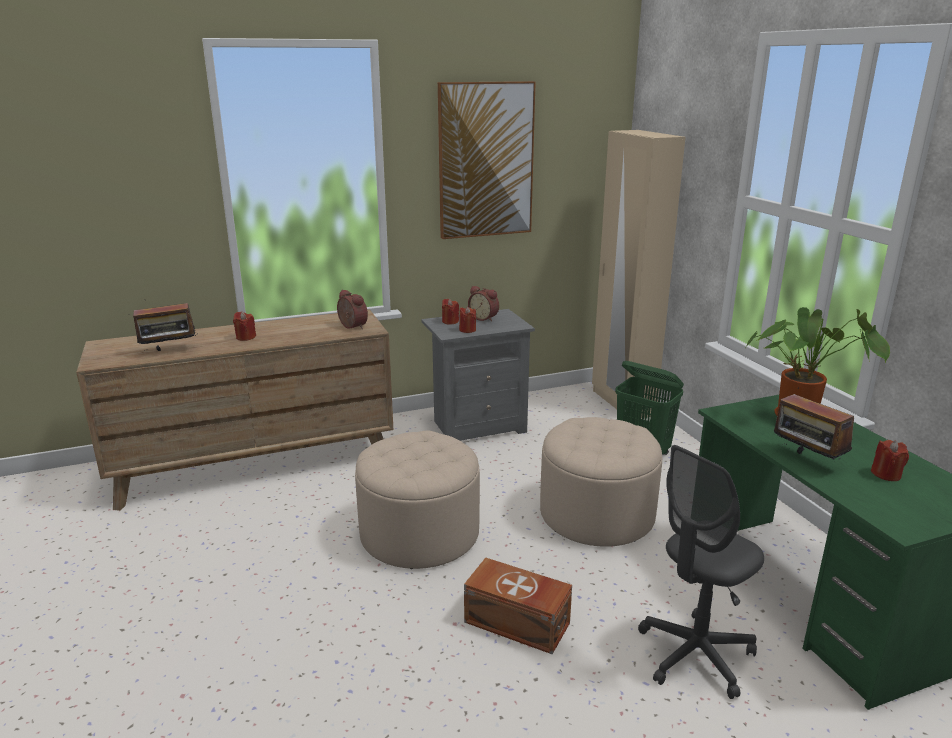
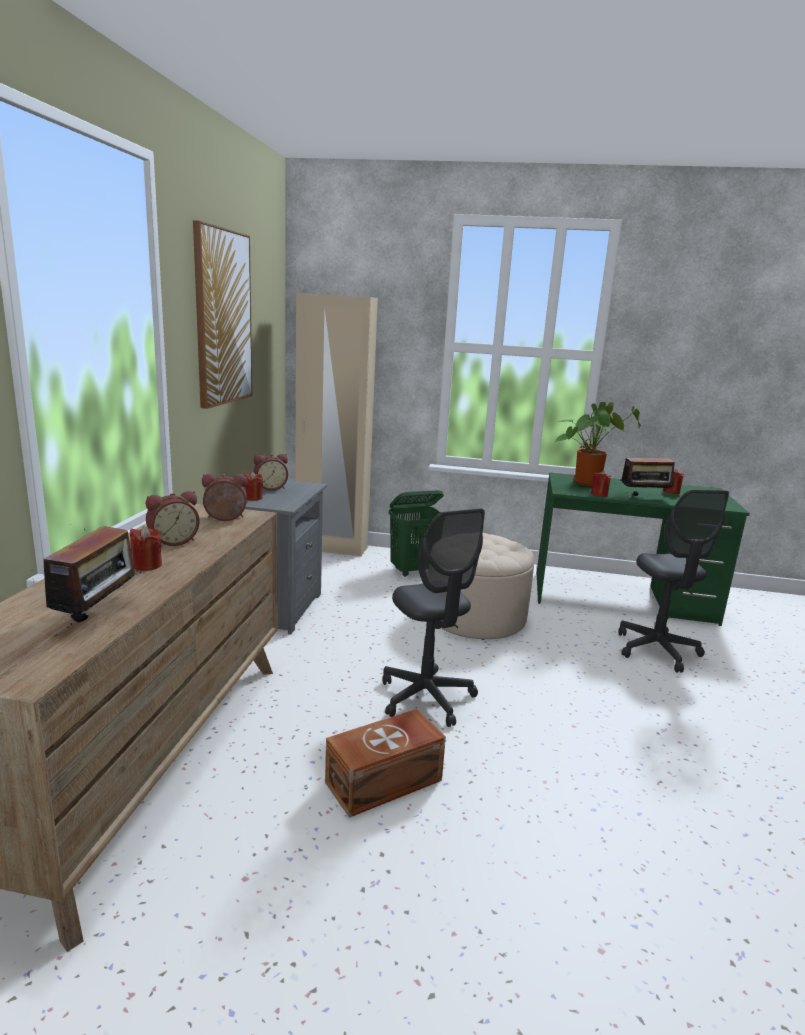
camera: 60 degrees left, 5 degrees down
beige ottoman [355,431,480,569] -> grey office chair [382,508,485,727]
red candle [459,307,476,333] -> red candle moved to [591,471,611,497]
brown storage box [464,558,572,654] -> brown storage box moved to [325,709,446,818]
none -> alarm clock [146,491,200,546]

